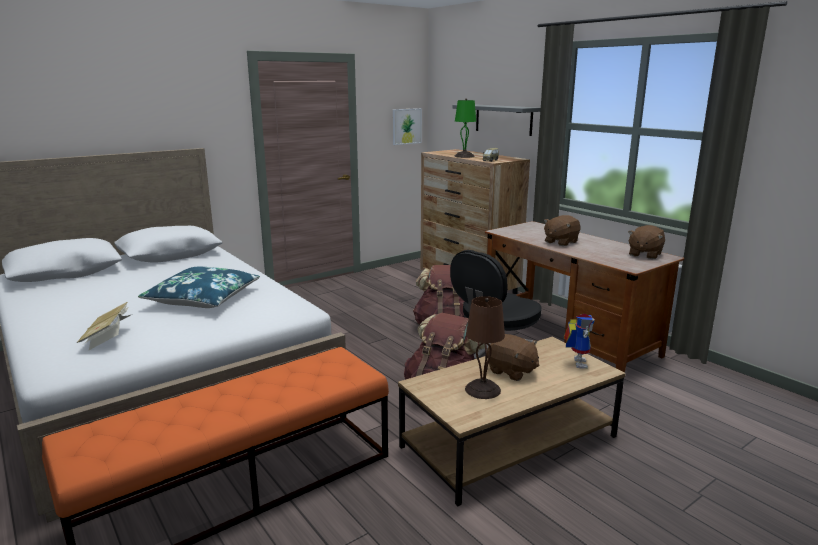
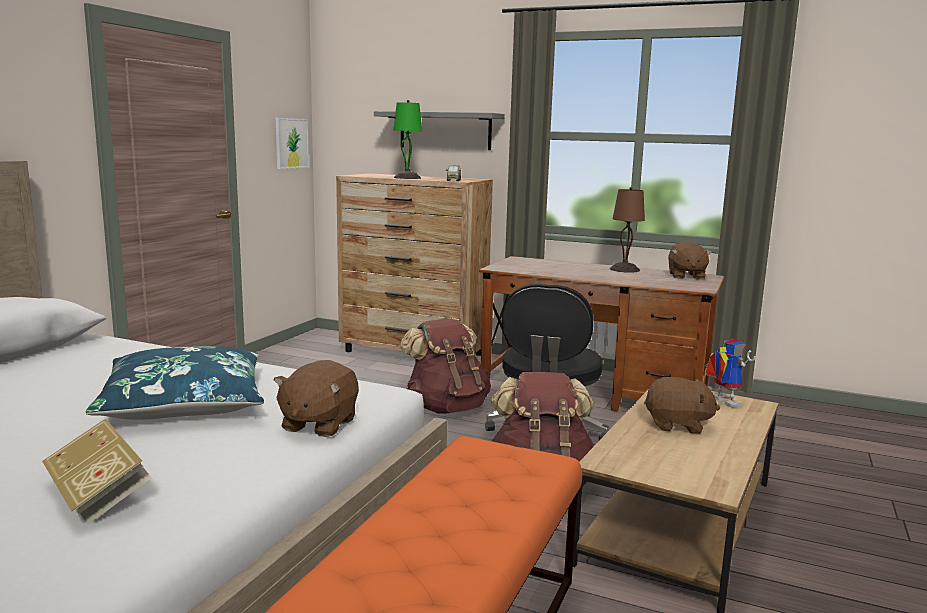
camera: 30 degrees left, 5 degrees down
brown table lamp [465,296,505,399] -> brown table lamp moved to [610,187,645,273]
brown plush toy [544,215,581,246] -> brown plush toy moved to [274,360,359,437]

